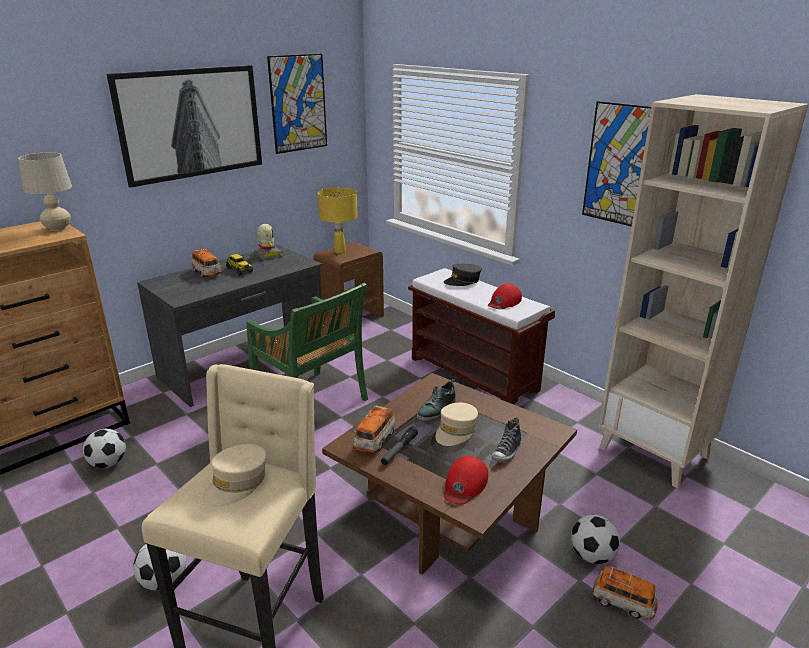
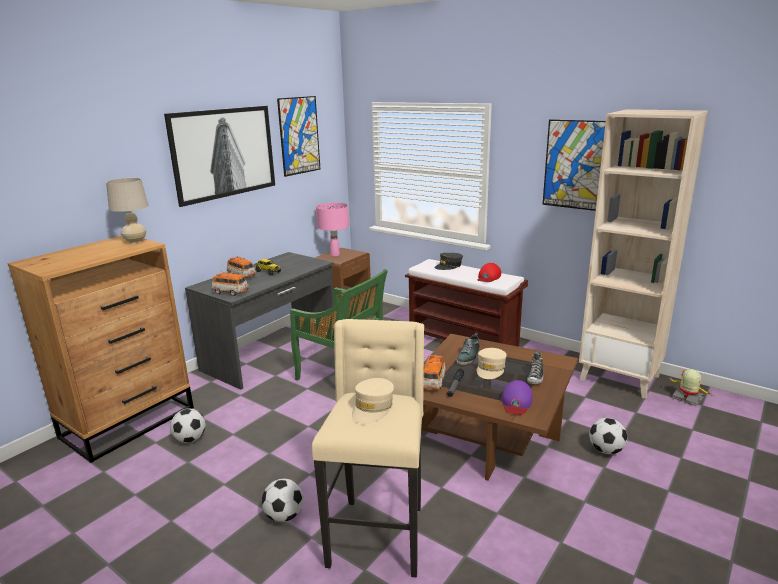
camera: 10 degrees left, 5 degrees down
toy robot [254,224,284,260] -> toy robot moved to [667,369,712,406]
yellow table lamp [318,187,358,254] -> pink table lamp [316,203,349,257]
red cap [444,456,488,504] -> purple cap [501,380,533,415]
toy car [592,566,658,619] -> toy car moved to [212,272,249,296]

